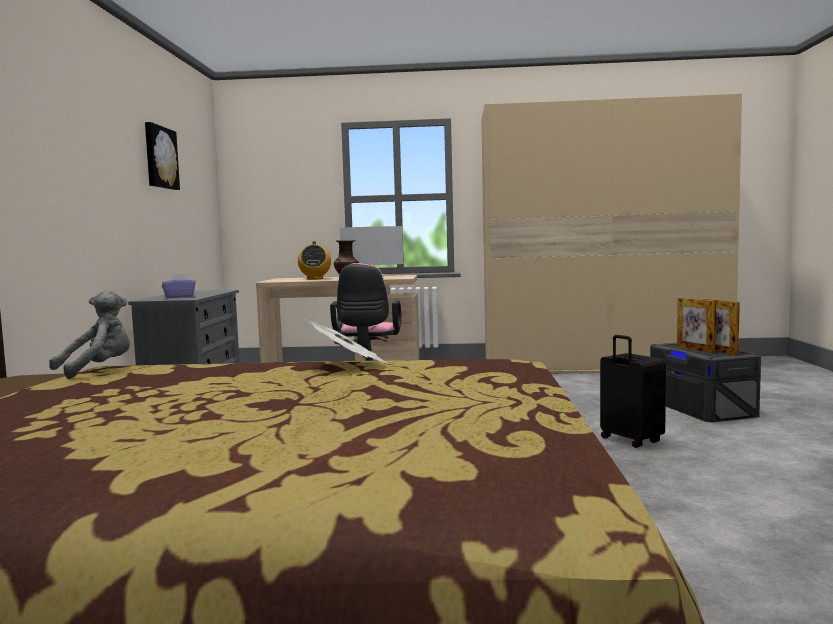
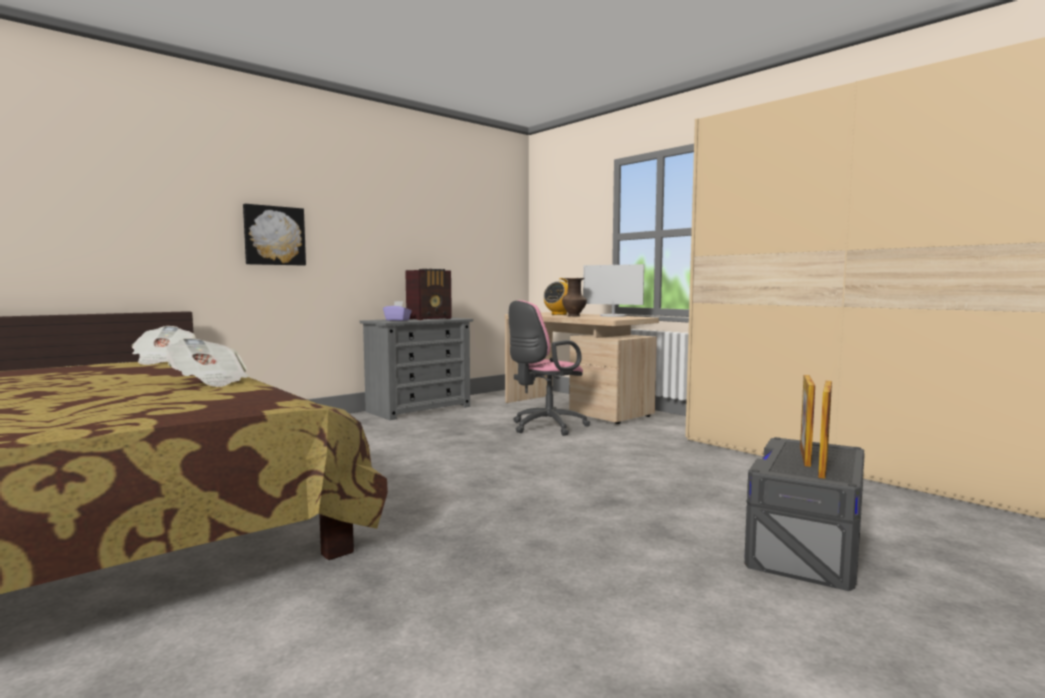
camera: 45 degrees right, 0 degrees up
grey plush toy [49,289,130,379] -> newspaper [132,326,196,365]
picture [145,122,180,190] -> picture moved to [243,204,306,266]
black suitcase [600,335,666,448] -> none
none -> radio [405,269,452,320]

